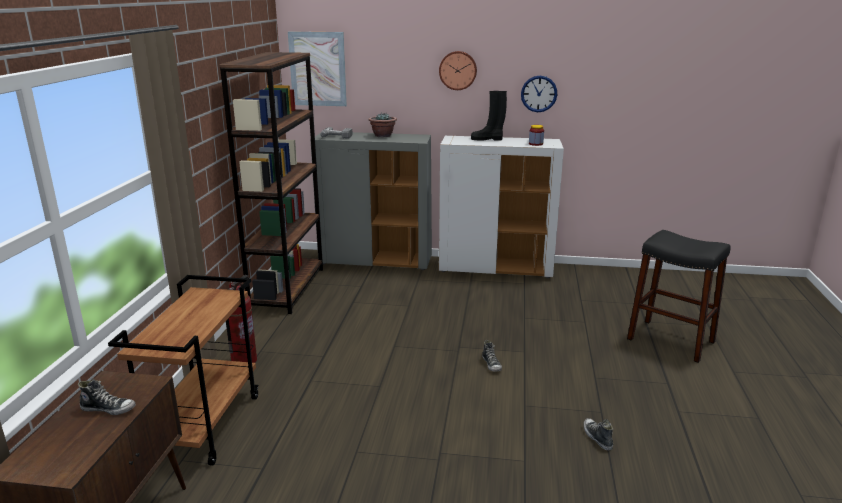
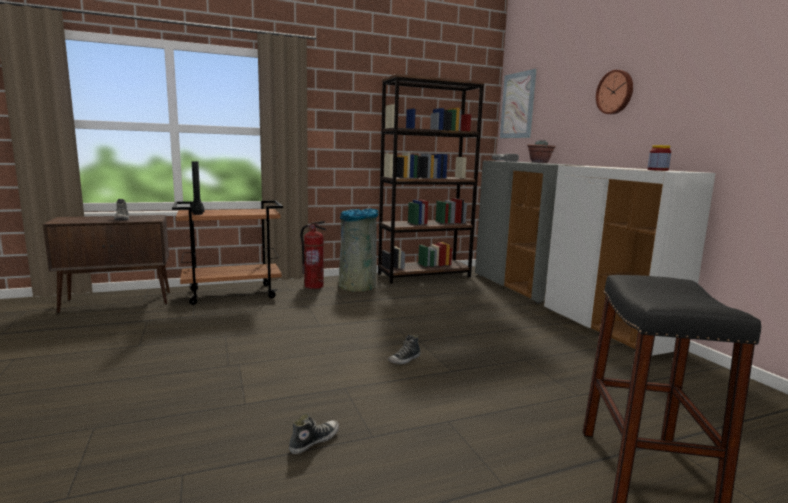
camera: 60 degrees right, 10 degrees down
black boot [471,91,507,141] -> black boot moved to [191,161,204,215]
wall clock [521,76,557,112] -> none
none -> grey trash can [339,209,379,291]

